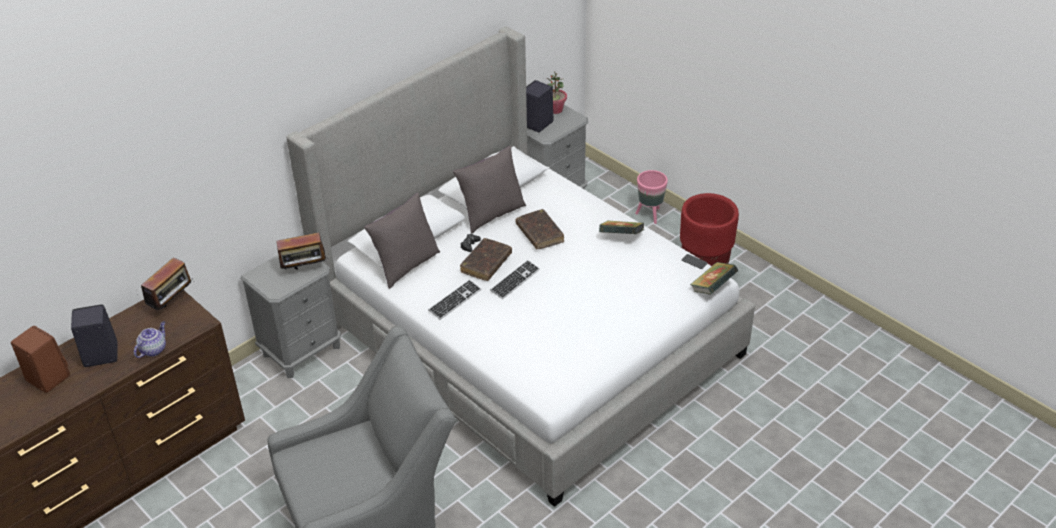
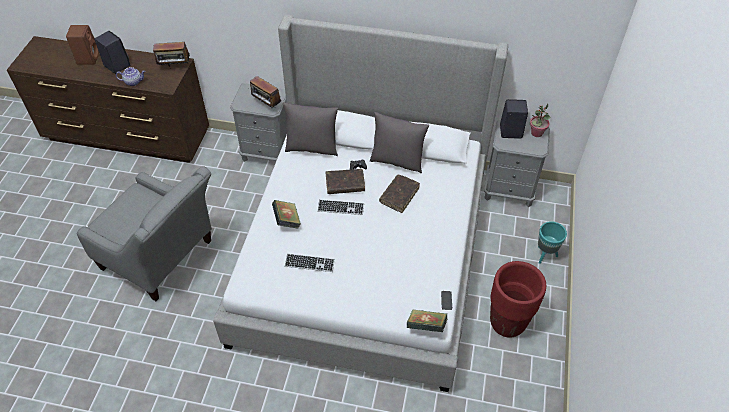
camera: 55 degrees right, 10 degrees up
keyboard [428,280,481,320] -> keyboard moved to [285,253,335,272]
book [599,220,644,234] -> book moved to [272,200,301,229]
pink planter [635,170,668,224] -> turquoise planter [538,221,567,264]

